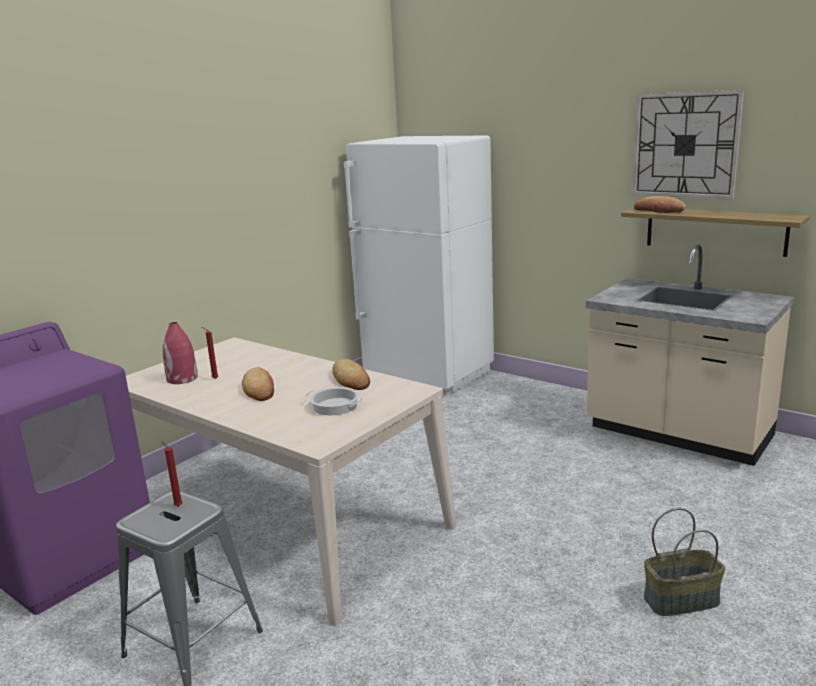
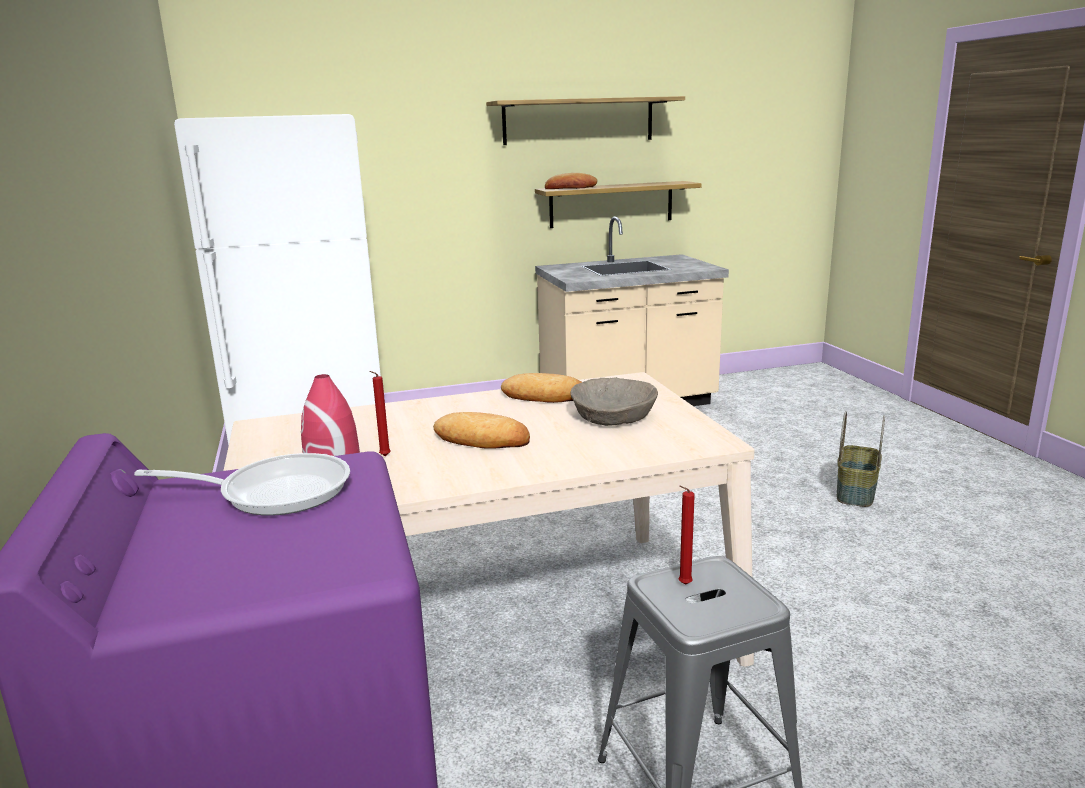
camera: 55 degrees left, 0 degrees up
cooking pot [306,387,363,415] -> beige bowl [570,377,658,426]
wall clock [633,90,744,199] -> shelf [486,96,685,145]
none -> frying pan [134,453,350,516]

